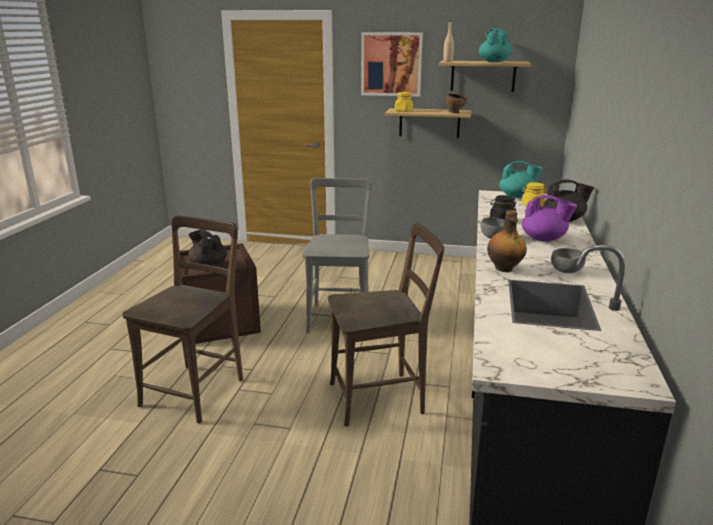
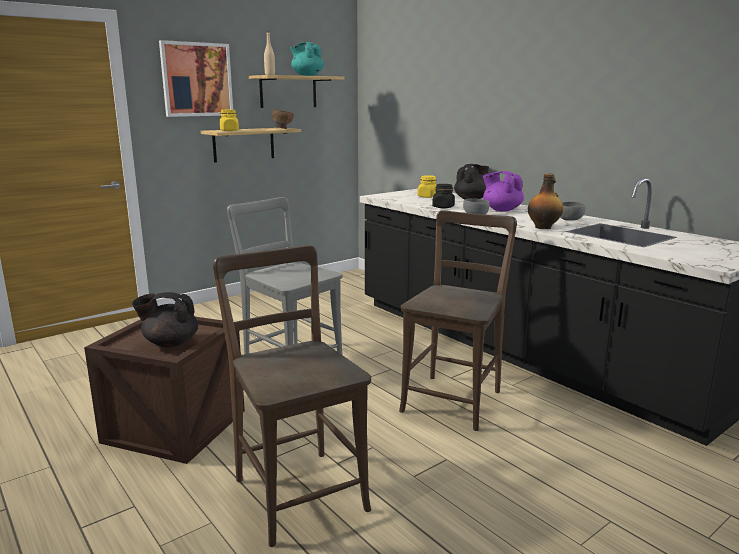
camera: 50 degrees left, 5 degrees down
turquoise teapot [499,161,543,198] -> none
purple teapot [522,195,577,242] -> purple teapot turned 105 degrees counterclockwise [482,171,524,212]

